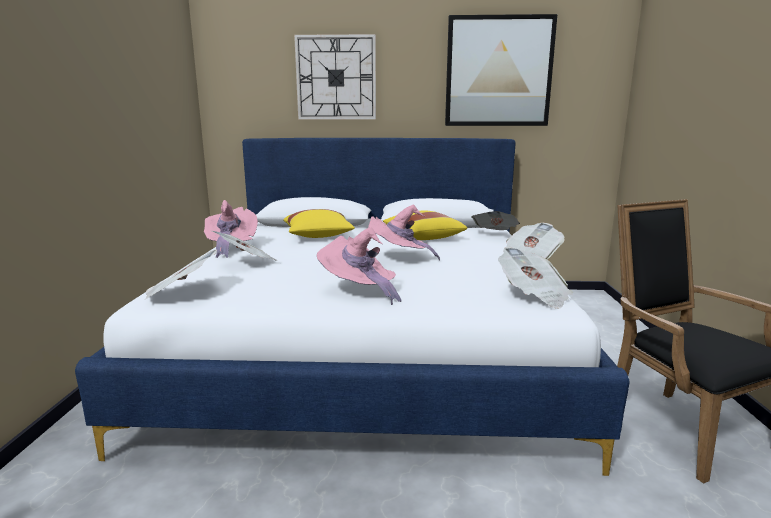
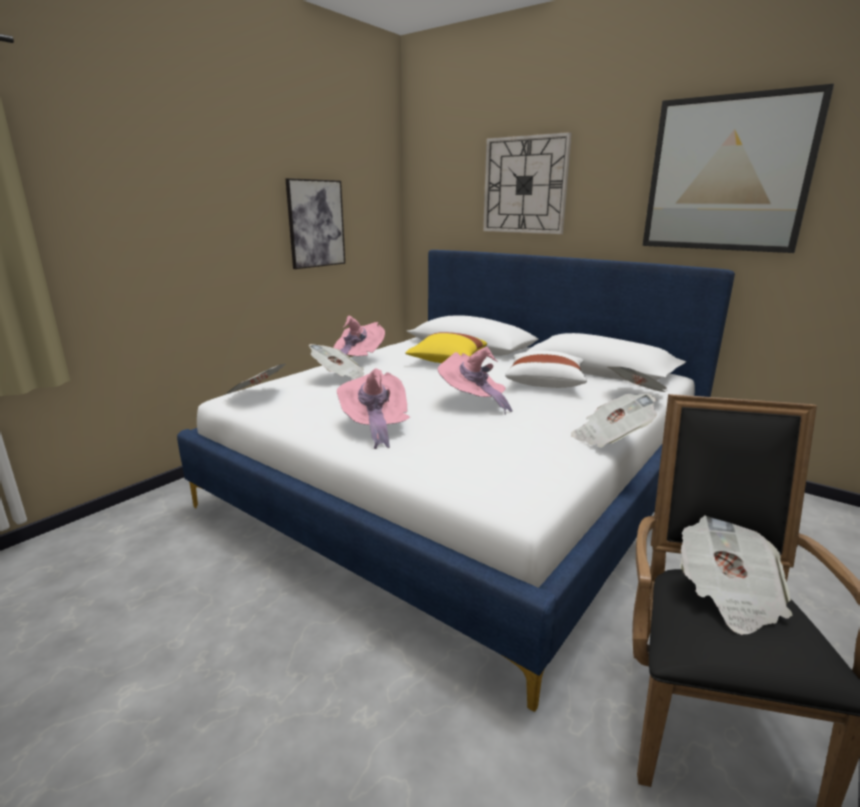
camera: 35 degrees right, 5 degrees up
yellow pillow [383,211,467,240] -> white pillow [505,351,587,388]
newspaper [498,247,573,309] -> newspaper moved to [680,515,792,635]
none -> picture [285,178,345,269]

